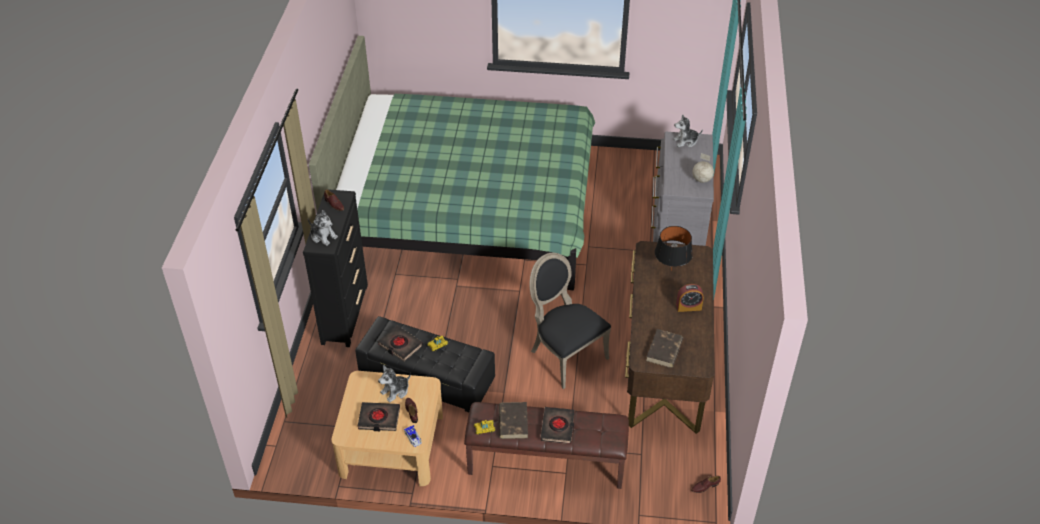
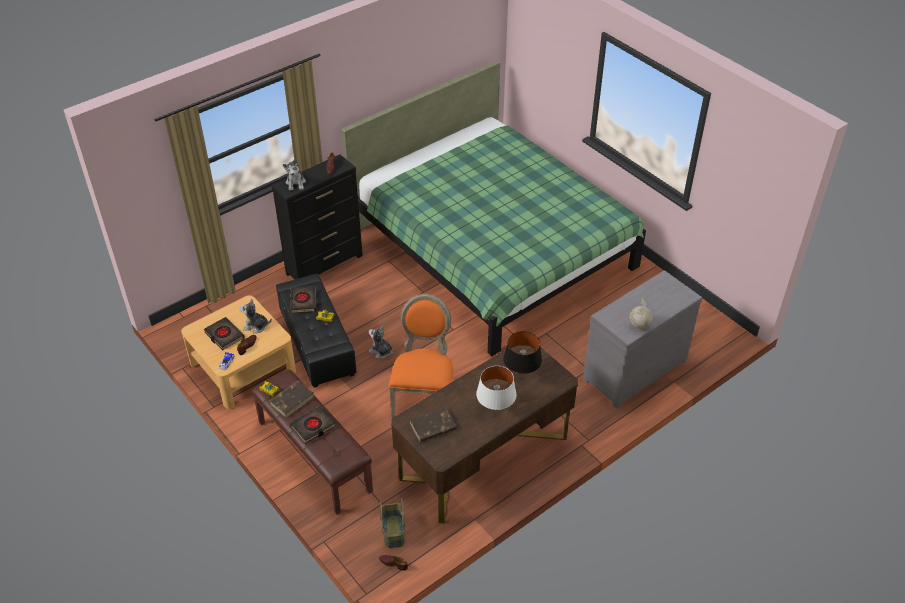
camera: 45 degrees right, 0 degrees up
black chair [529,253,611,389] -> orange chair [389,294,454,418]
plush toy [673,114,703,147] -> plush toy moved to [368,326,395,359]
alarm clock [676,284,704,312] -> white table lamp [476,366,517,411]
none -> basket [380,498,405,548]

